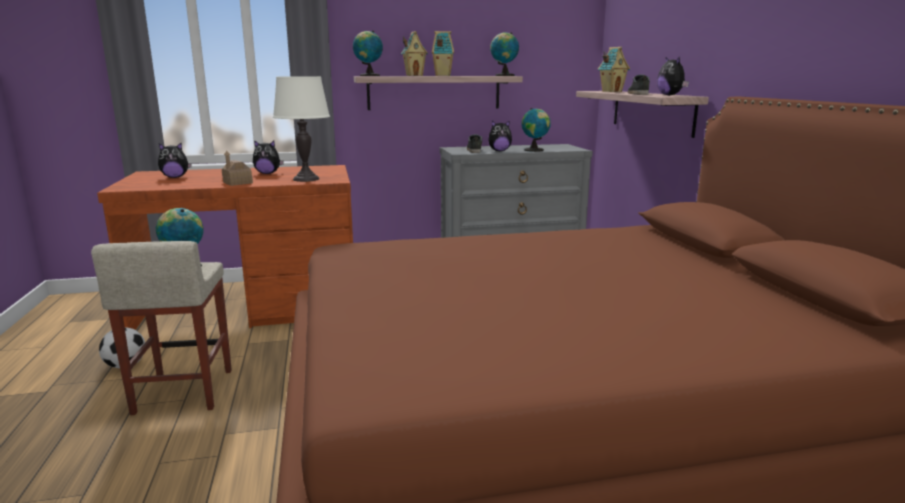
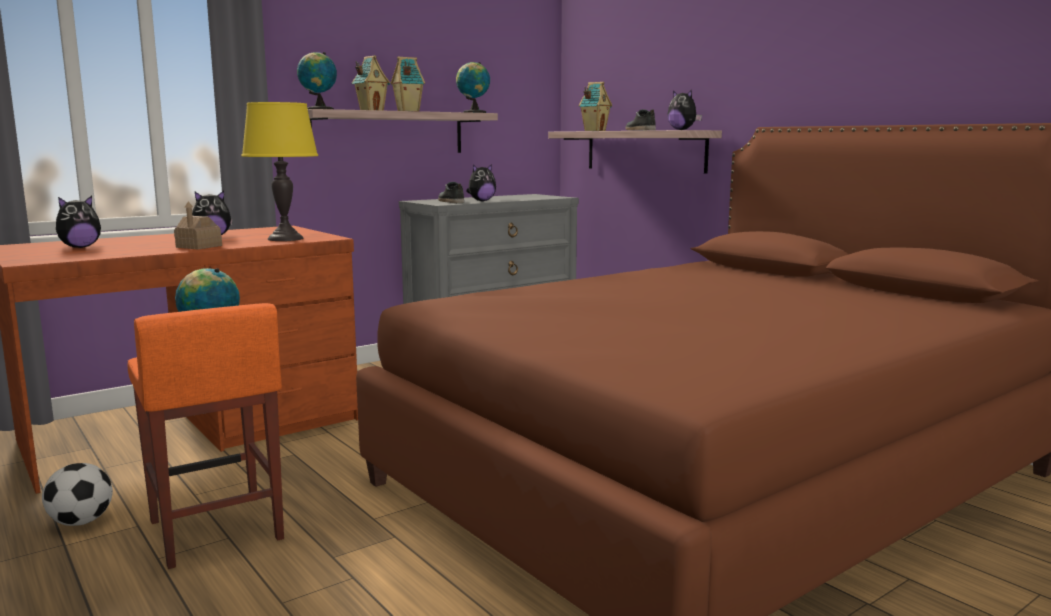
camera: 25 degrees left, 5 degrees down
beige stool [91,241,232,415] -> orange stool [128,303,284,569]
white table lamp [273,76,330,182] -> yellow table lamp [241,102,318,241]
globe [521,108,551,152] -> none

